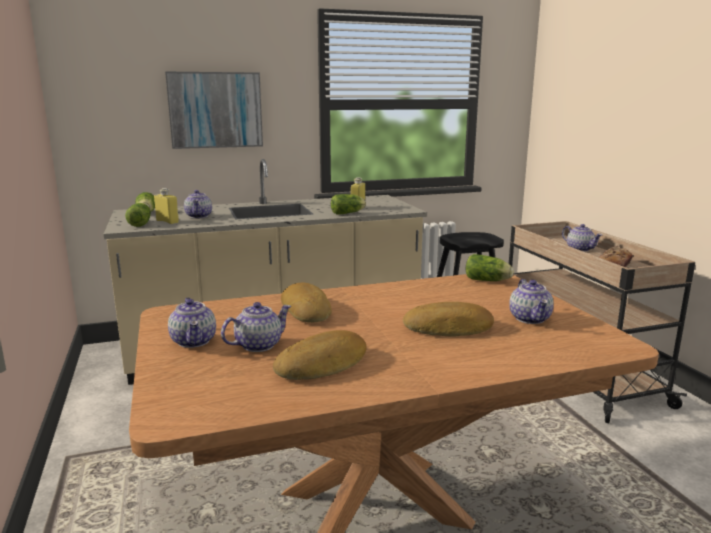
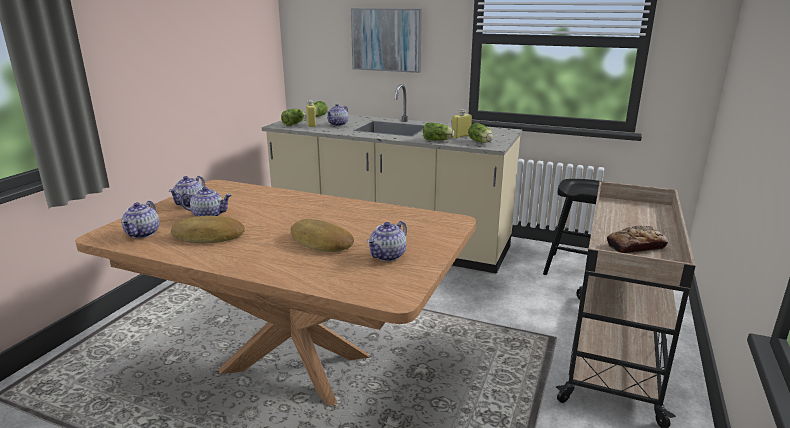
camera: 40 degrees right, 5 degrees up
bread [281,283,332,323] -> none
lettuce [466,254,514,281] -> lettuce moved to [468,123,493,143]
teapot [562,224,602,252] -> teapot moved to [121,201,159,238]

